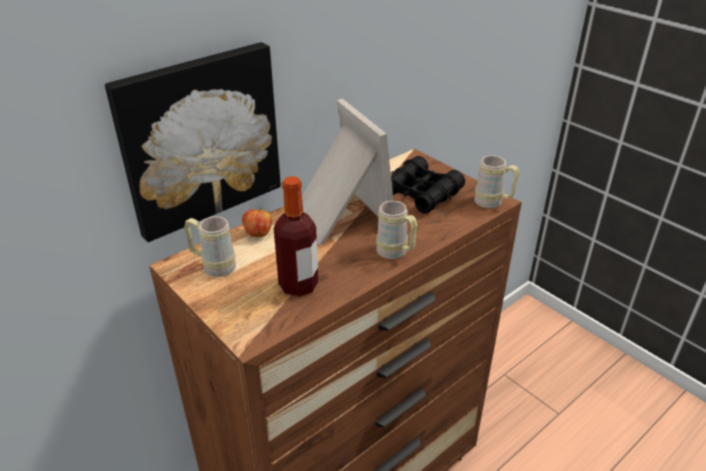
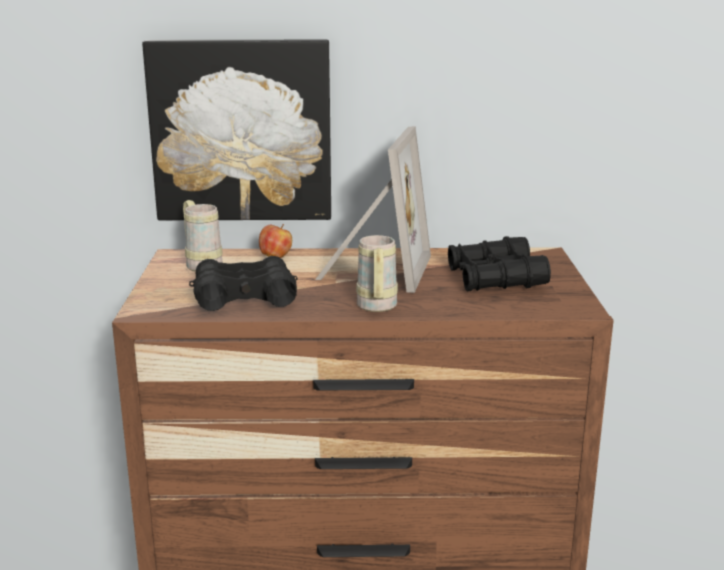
camera: 40 degrees right, 15 degrees down
bottle [274,176,318,297] -> black binoculars [189,256,298,311]
beige mug [474,155,519,209] -> none

